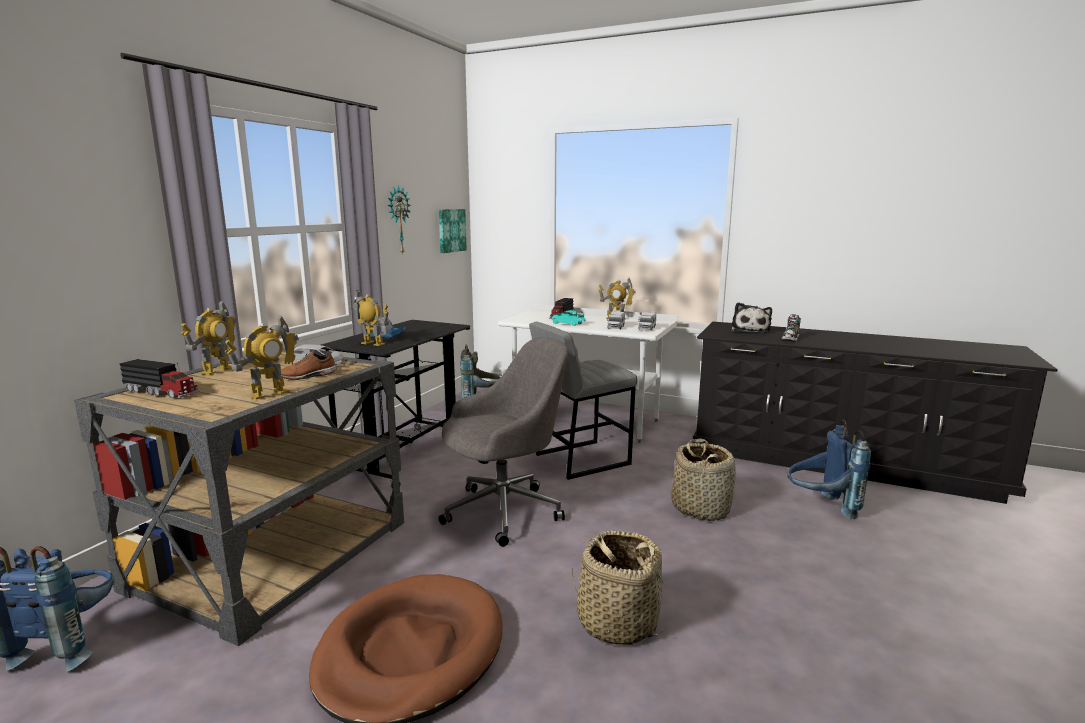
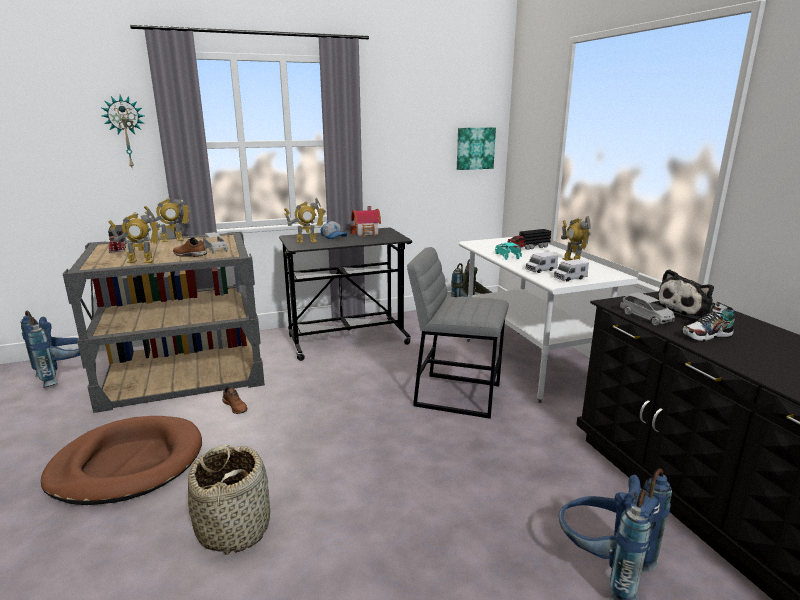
camera: 45 degrees right, 5 degrees up
toy robot [353,290,389,346] -> toy robot turned 90 degrees clockwise [284,197,326,243]
wall clock [387,186,411,255] -> wall clock moved to [102,95,145,167]
grey office chair [439,337,569,547] -> none
basket [671,438,736,521] -> none
none -> brown shoe [222,386,248,414]
none -> toy house [351,206,381,237]
none -> grey toy car [620,292,675,326]

